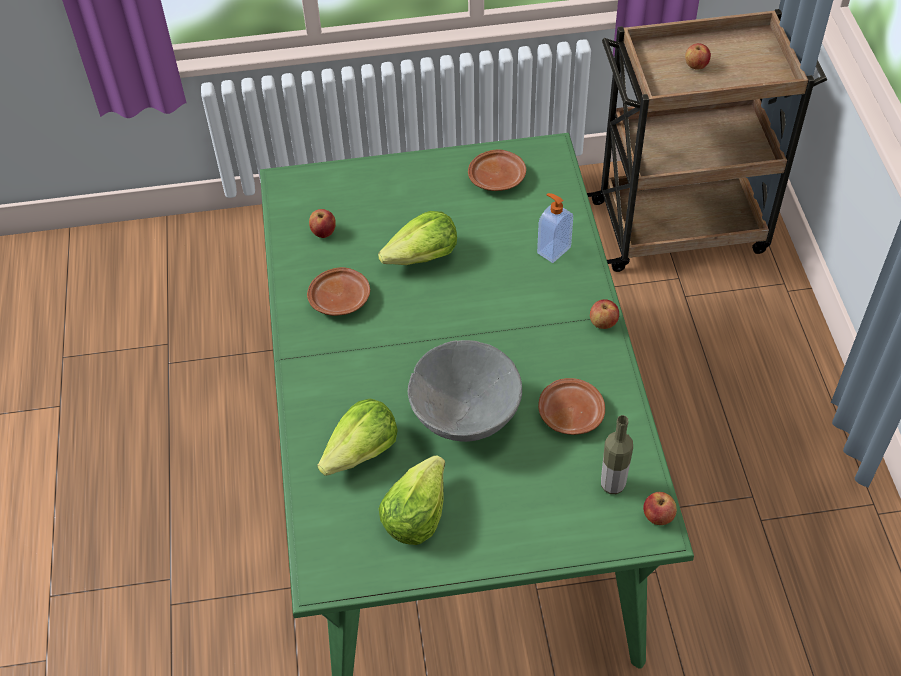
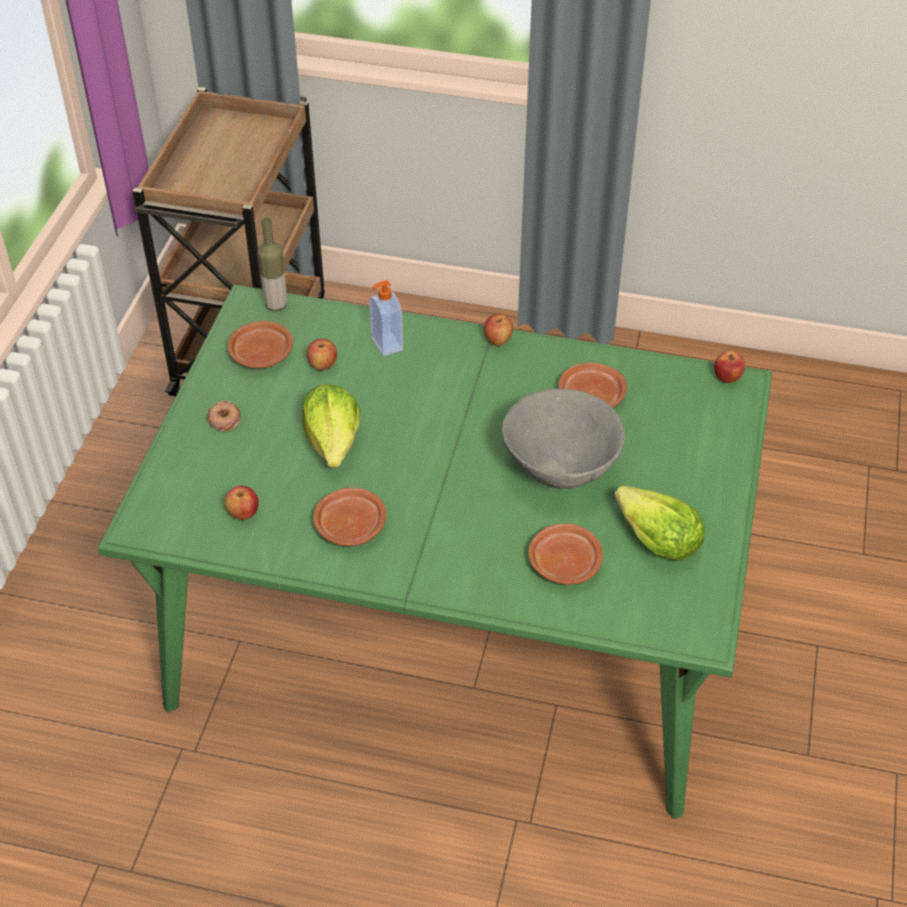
camera: 70 degrees left, 5 degrees down
lettuce [317,399,398,476] -> brown plate [529,523,603,585]
bottle [601,415,633,494] -> bottle moved to [257,217,287,312]
apple [685,43,711,70] -> apple moved to [307,339,337,371]
none -> donut [207,401,240,432]

